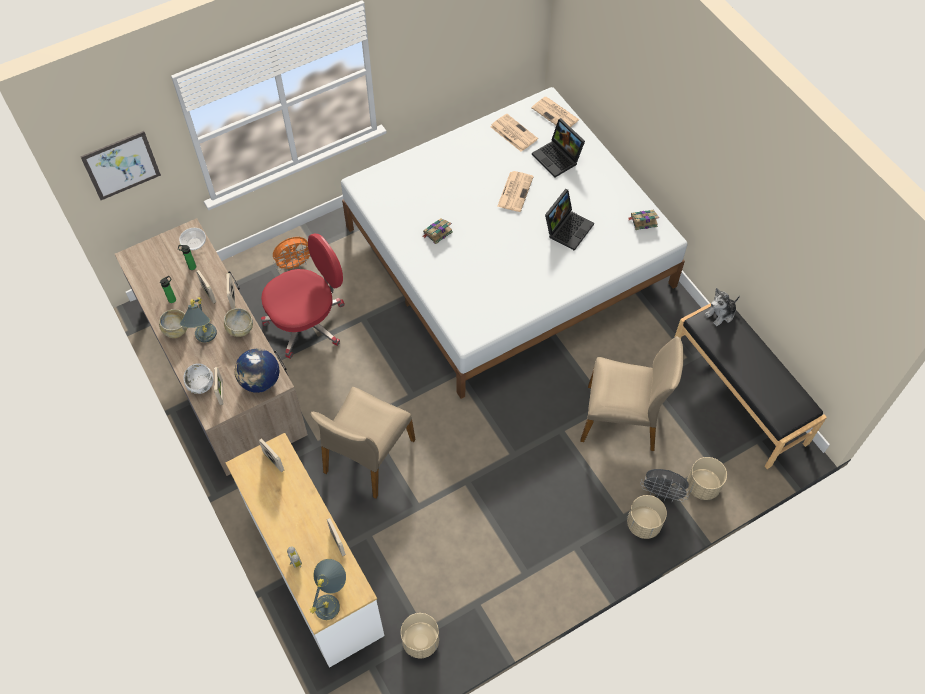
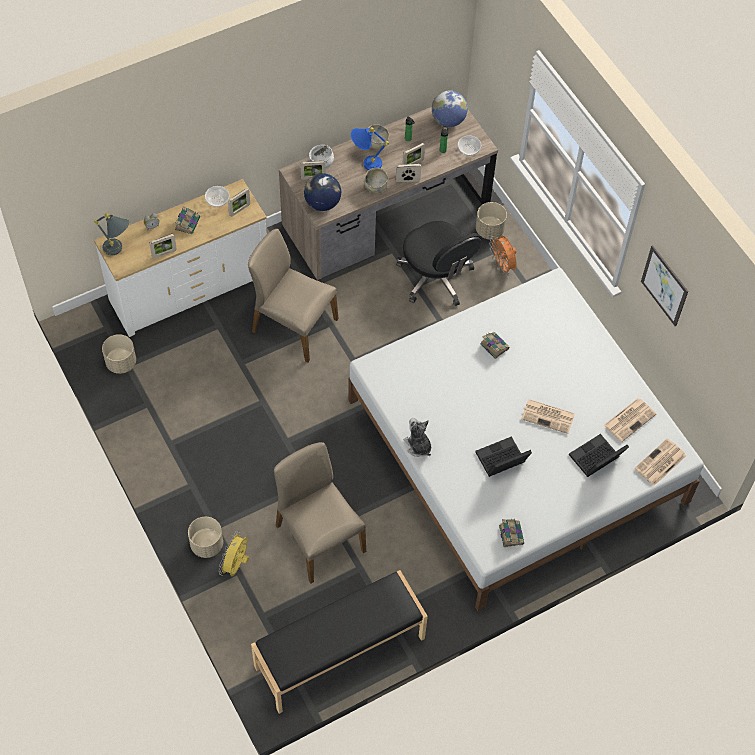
camera: 90 degrees right, 0 degrees up
picture [80,131,161,200] -> picture moved to [641,245,688,326]
grey table lamp [180,298,217,343] -> blue table lamp [351,127,389,170]
red office chair [261,233,345,359] -> black office chair [396,221,481,306]
laptop [545,189,594,251] -> laptop turned 120 degrees clockwise [475,436,532,477]
beige chair [580,336,684,451] -> beige chair turned 135 degrees clockwise [274,442,366,583]
grey fan [640,469,690,502] -> yellow fan [219,531,249,577]
beige planter [687,457,727,500] -> beige planter moved to [476,202,507,239]
plush toy [705,288,740,326] -> plush toy moved to [404,418,431,457]
none -> book [175,206,200,234]
none -> bowl [205,186,229,207]
none -> globe [432,90,468,127]

